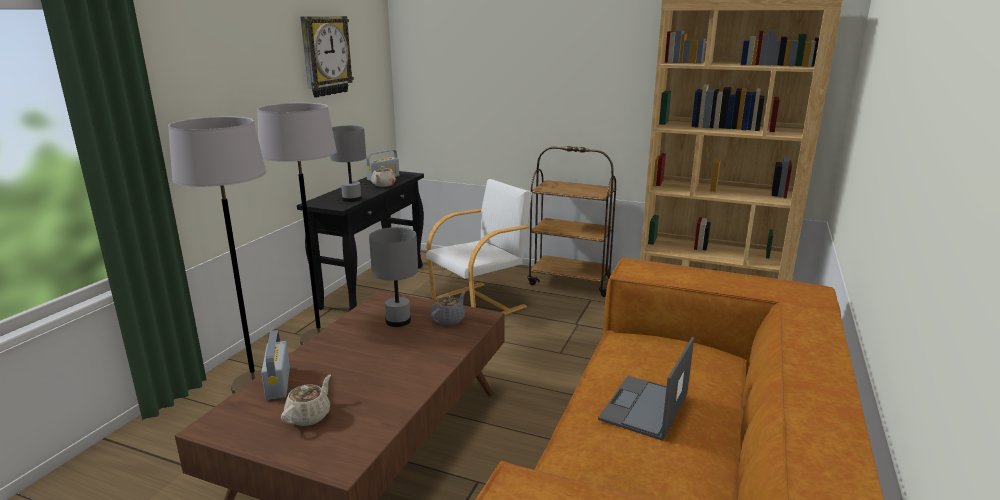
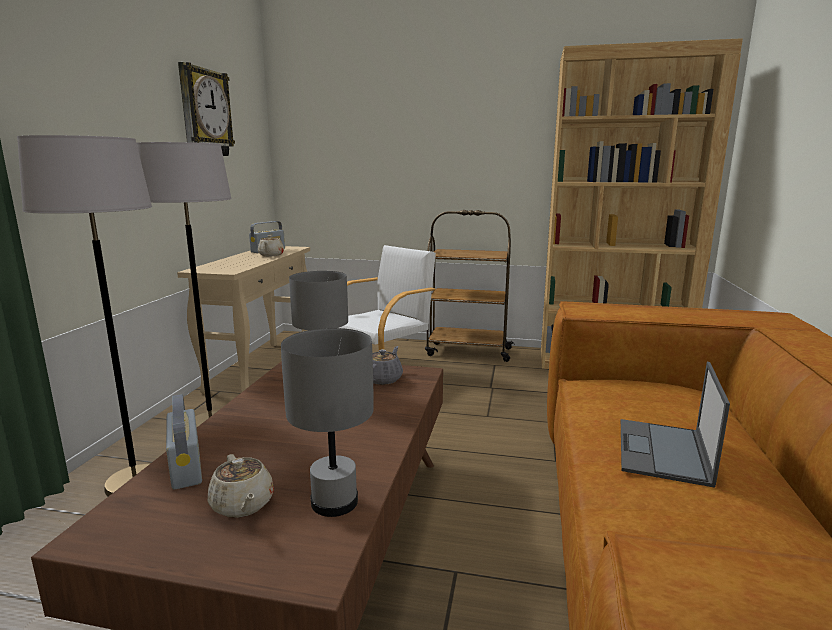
camera: 10 degrees left, 5 degrees down
beige teapot [281,374,331,426] -> beige teapot turned 135 degrees clockwise [208,454,274,518]
black console table [297,171,424,311] -> beige console table [177,246,310,394]
grey table lamp [330,126,366,202] -> grey table lamp moved to [281,328,374,517]

